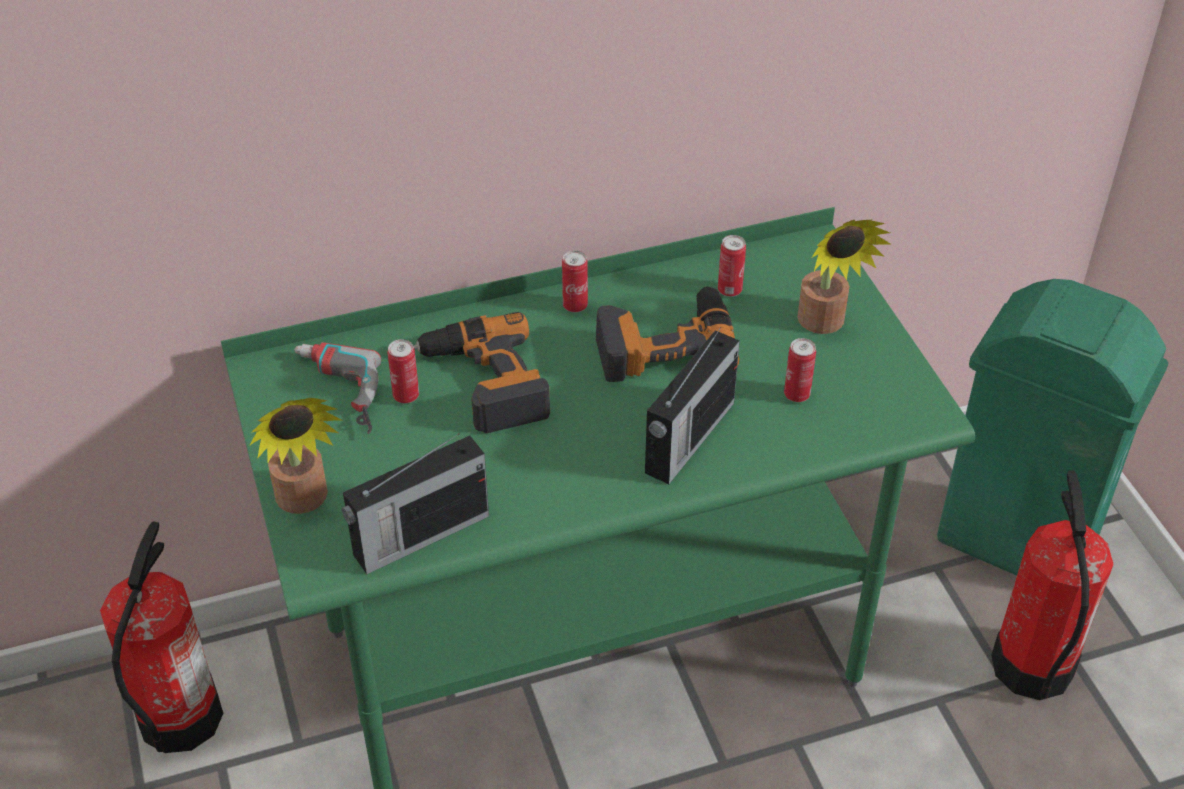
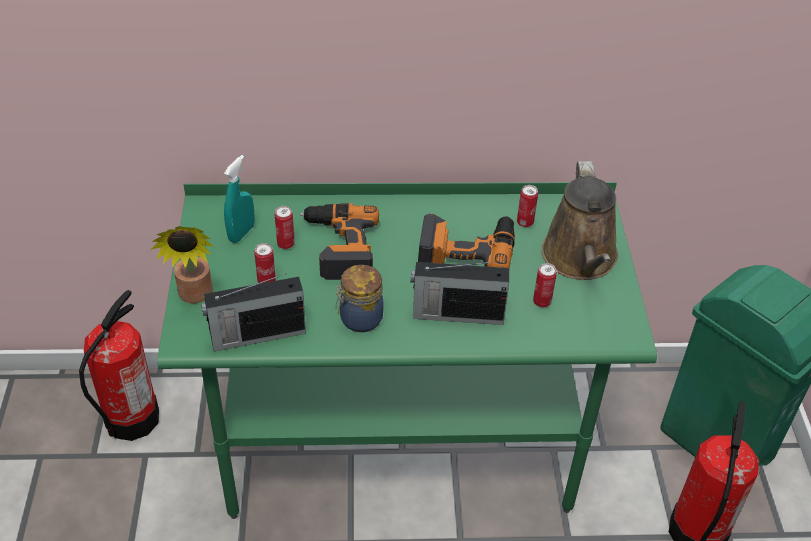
camera: 15 degrees right, 0 degrees up
power drill [294,342,381,434] -> turquoise spray bottle [224,155,255,243]
can [562,250,588,313] -> can moved to [254,243,276,283]
radio [645,327,740,484] -> radio turned 45 degrees clockwise [411,261,509,325]
potted plant [797,220,892,334] -> brown watering can [541,161,618,280]
none -> jar [336,265,384,332]

